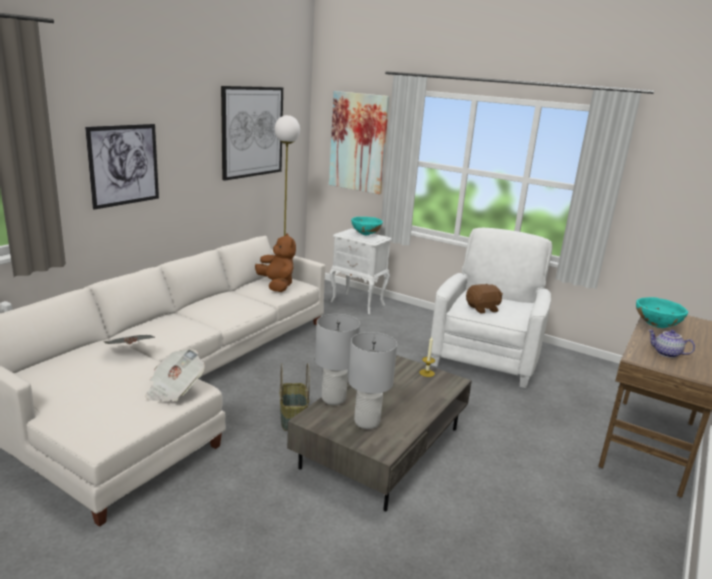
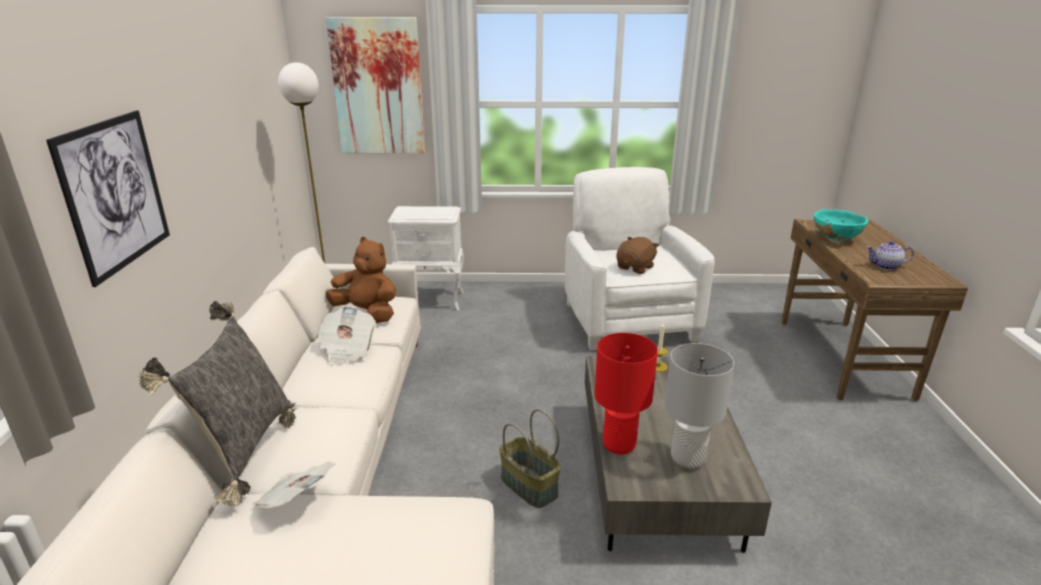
camera: 30 degrees left, 5 degrees up
newspaper [145,349,205,402] -> newspaper moved to [317,305,376,366]
picture [221,86,283,181] -> none
grey table lamp [315,314,360,405] -> red table lamp [594,333,658,455]
turquoise bowl [351,217,383,235] -> none
none -> pillow [138,301,296,506]

